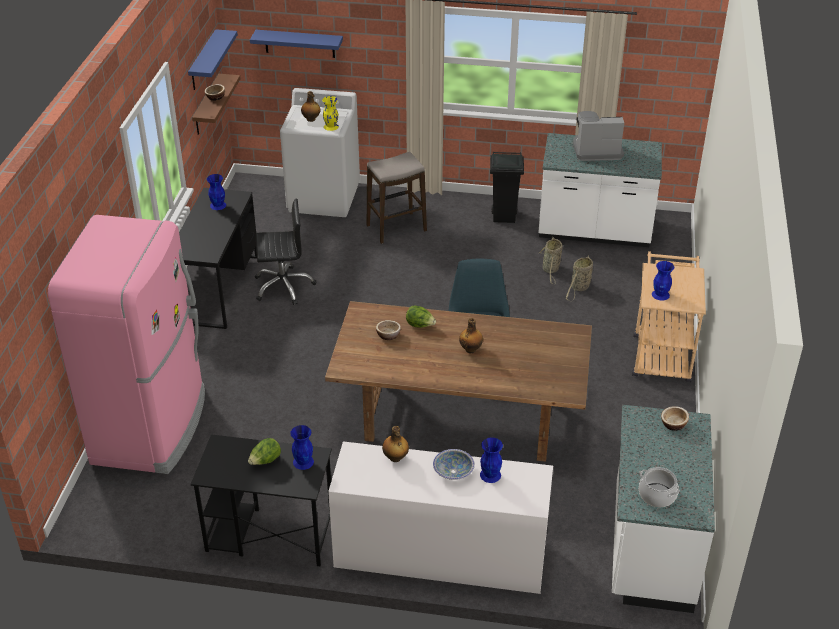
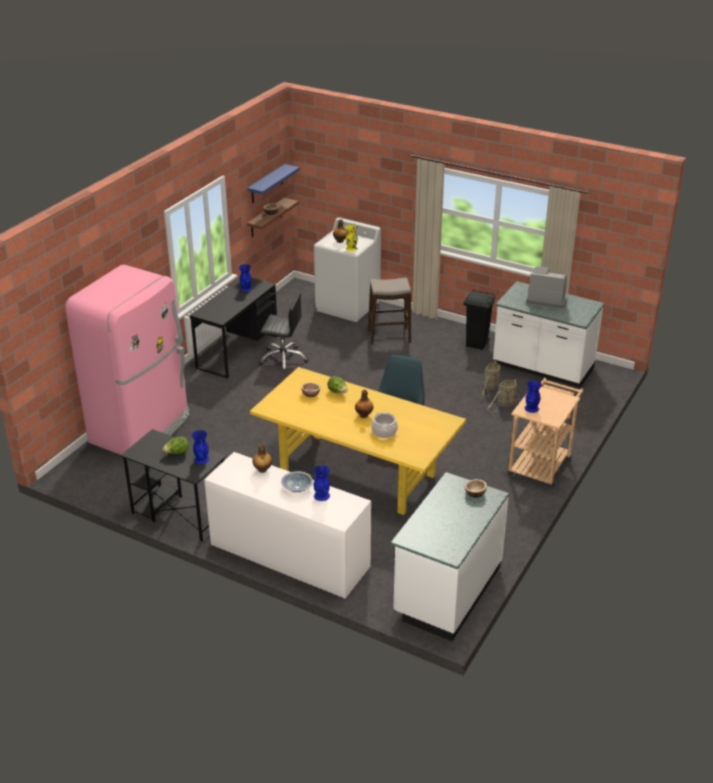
camera: 20 degrees right, 5 degrees down
blue shelf [250,30,343,58] -> none
brown dining table [325,301,592,462] -> yellow dining table [250,367,466,515]
cooking pot [639,467,680,507] -> cooking pot moved to [371,412,398,438]

